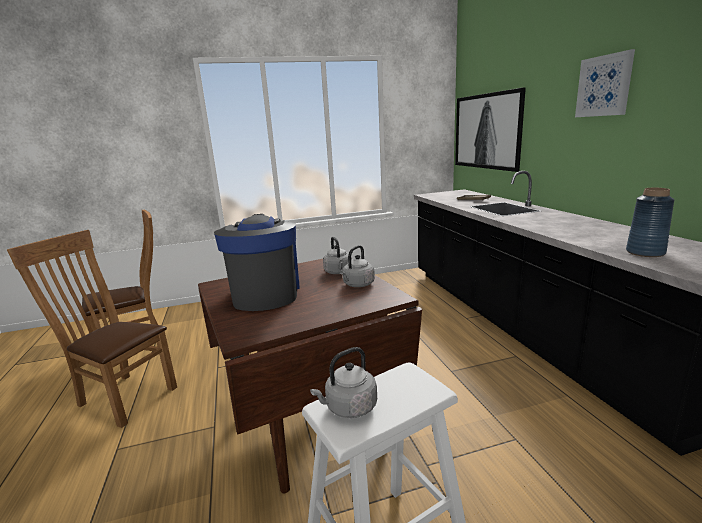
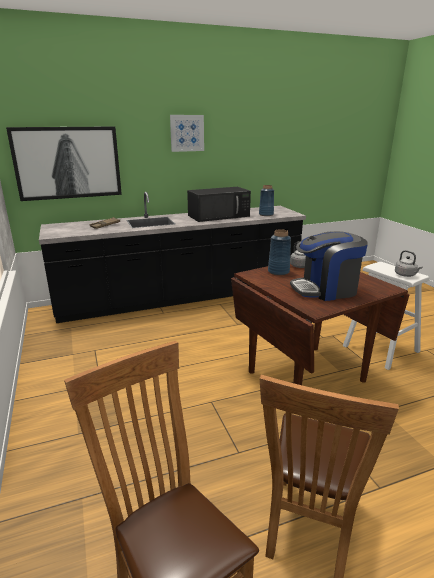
camera: 95 degrees left, 5 degrees up
grey kettle [323,237,352,274] -> blue vase [268,229,291,275]
none -> black microwave [187,187,251,222]

